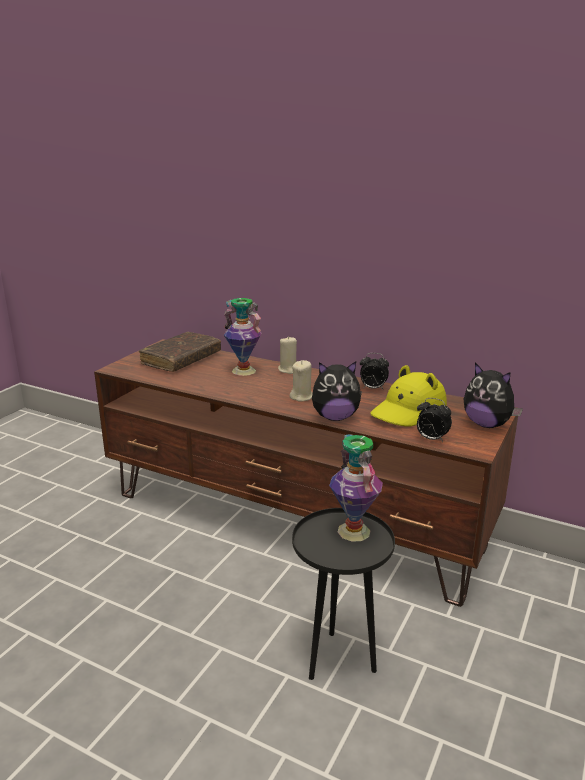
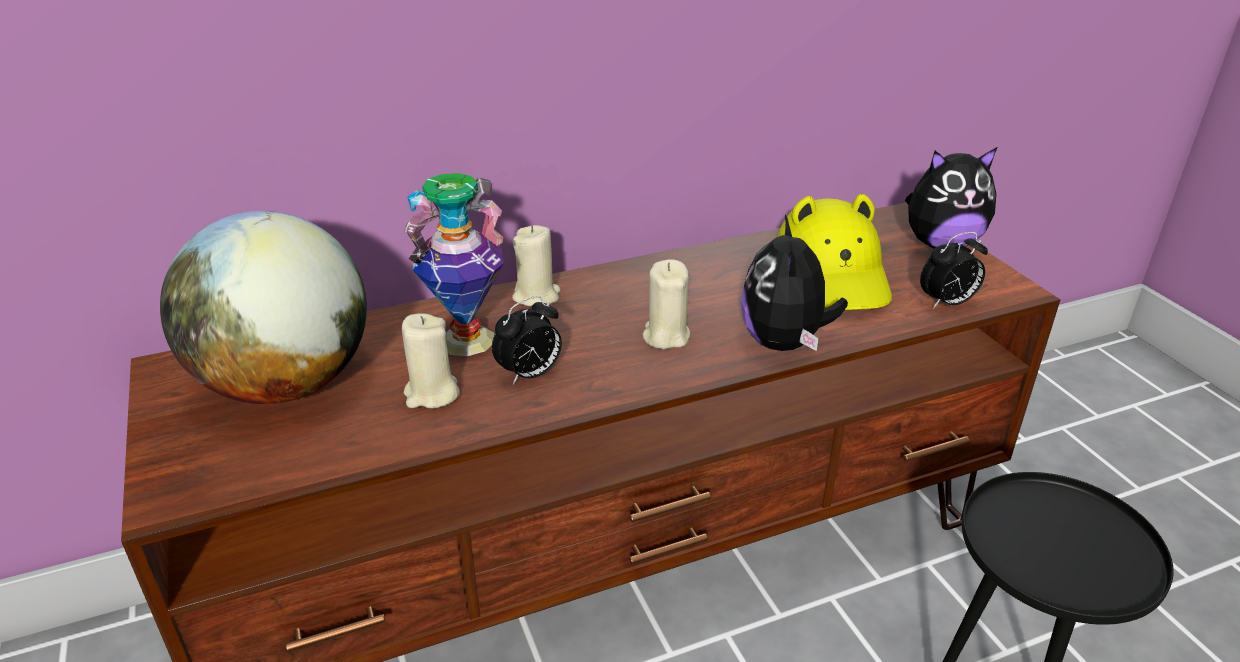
camera: 50 degrees left, 10 degrees up
brown book [139,332,221,372] -> globe [160,211,367,404]
plush toy [312,361,362,421] -> plush toy turned 150 degrees clockwise [741,215,848,351]
vase [329,434,383,542] -> none
alarm clock [360,353,389,389] -> alarm clock moved to [492,296,562,385]
none -> beige candle [402,313,460,408]

